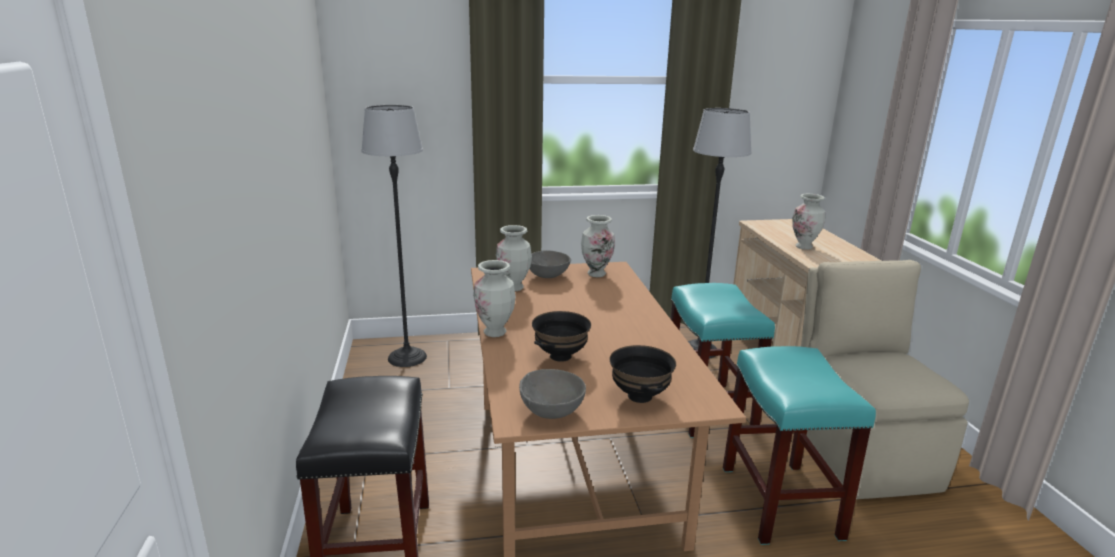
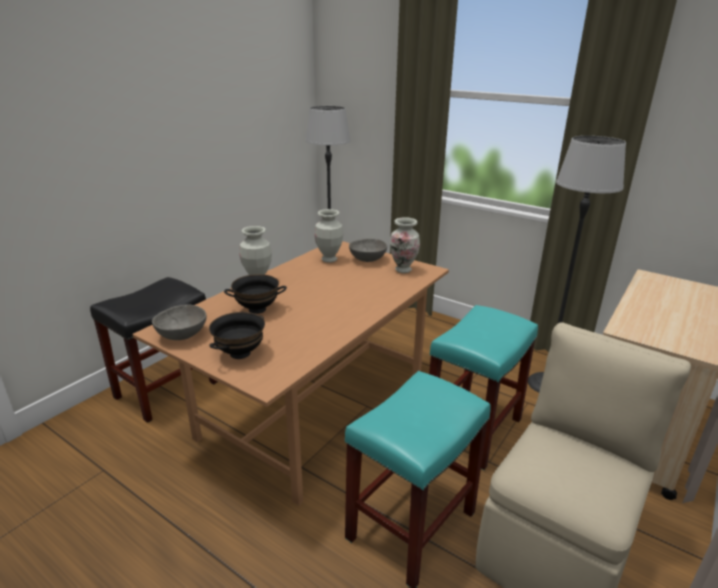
camera: 45 degrees right, 5 degrees up
vase [792,194,825,250] -> none

